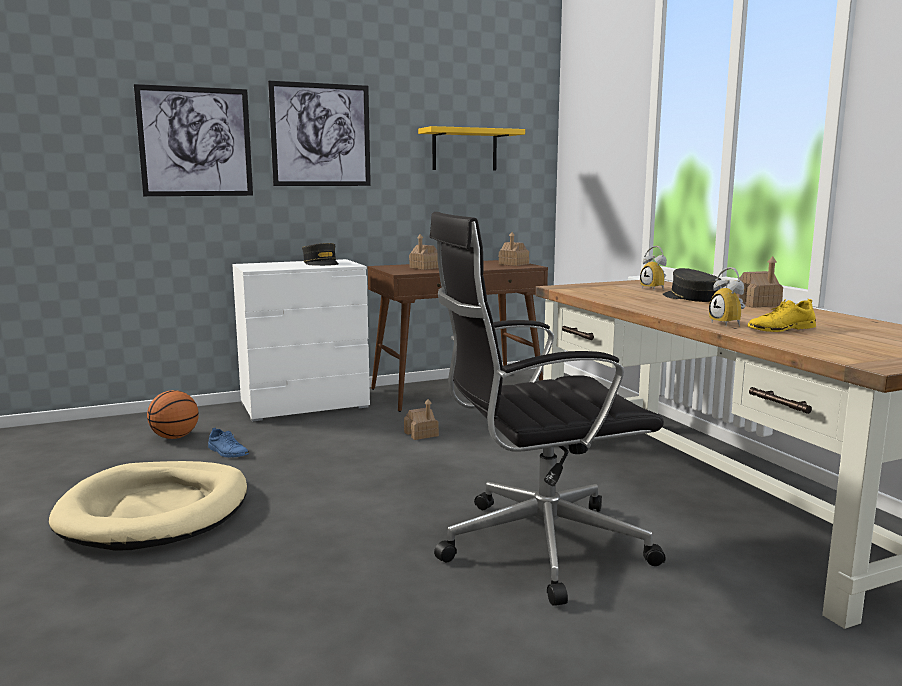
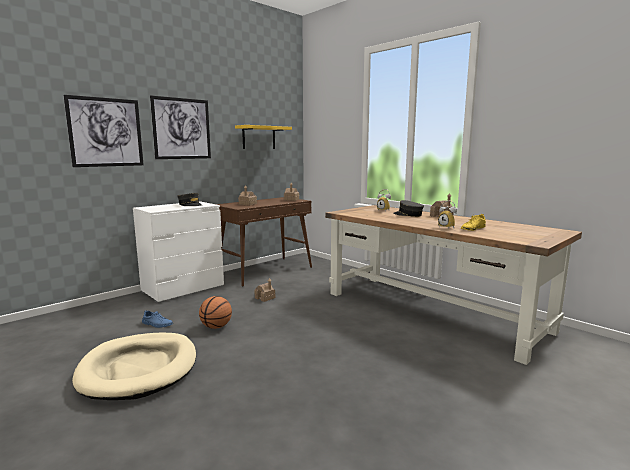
camera: 20 degrees left, 0 degrees up
basketball [147,390,199,439] -> basketball moved to [199,296,232,329]
black office chair [429,212,666,606] -> none

